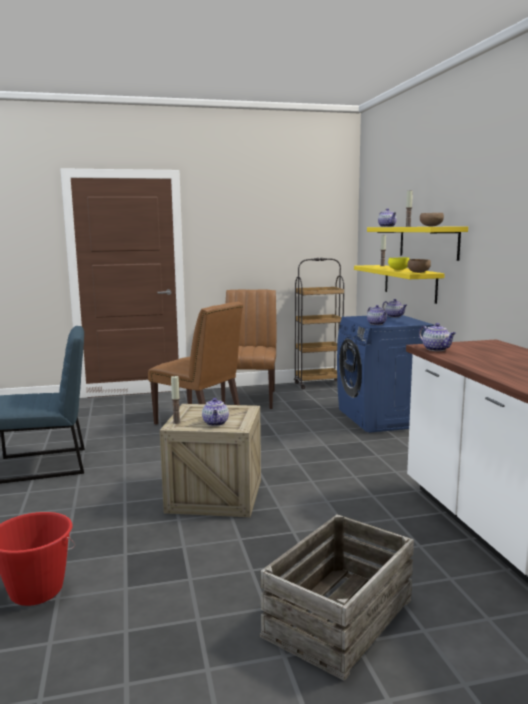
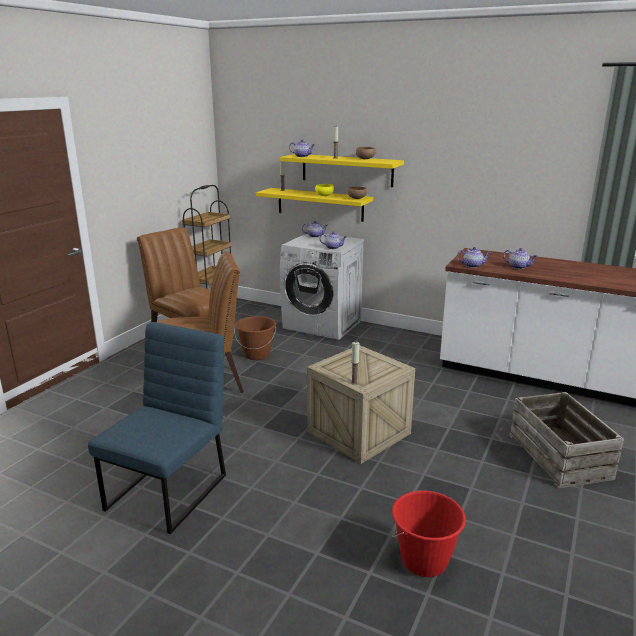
camera: 50 degrees left, 10 degrees up
teapot [202,398,229,426] -> teapot moved to [503,248,537,269]
blue washing machine [337,315,434,433] -> white washing machine [280,234,364,340]
none -> brown bucket [234,316,276,360]

